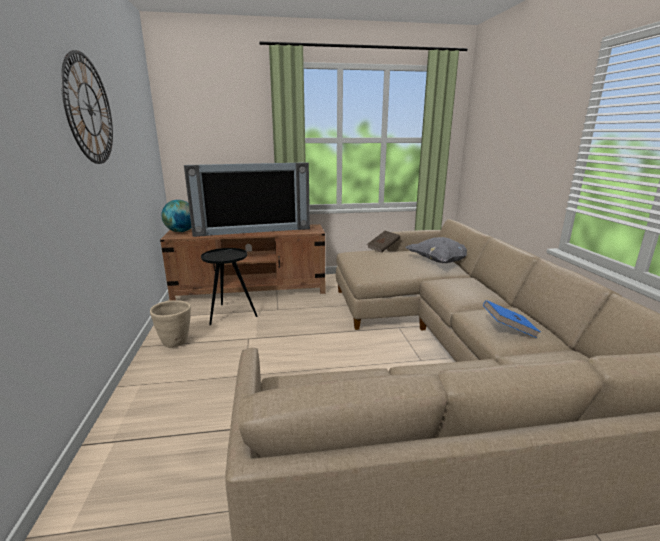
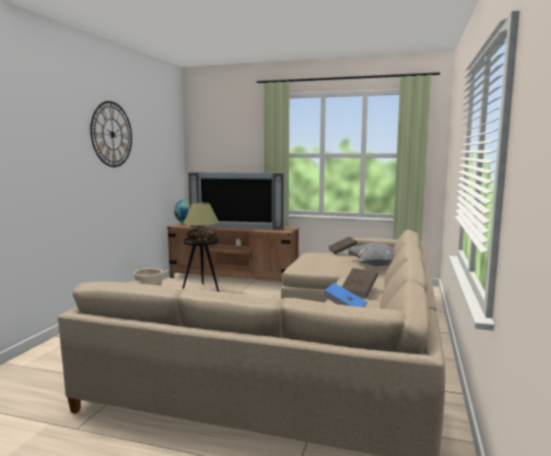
camera: 25 degrees right, 10 degrees down
none -> table lamp [183,203,219,243]
none -> brown book [342,268,378,297]

